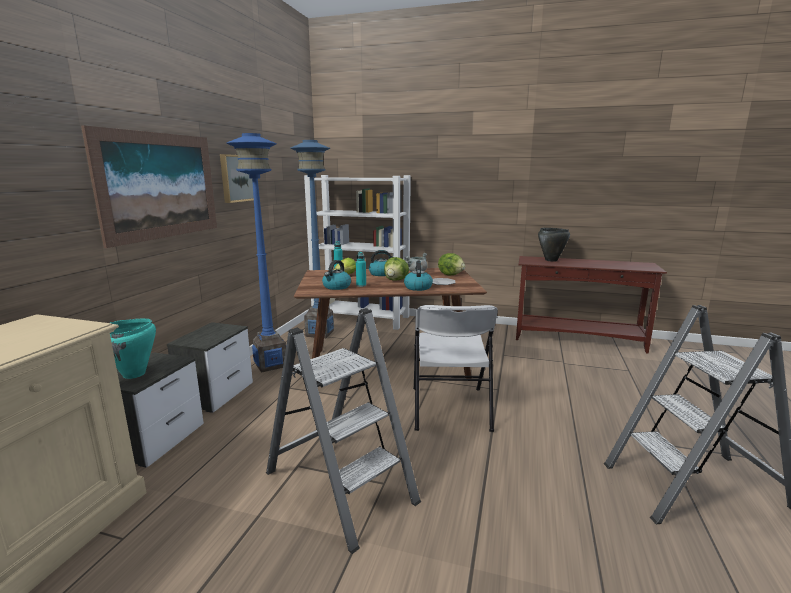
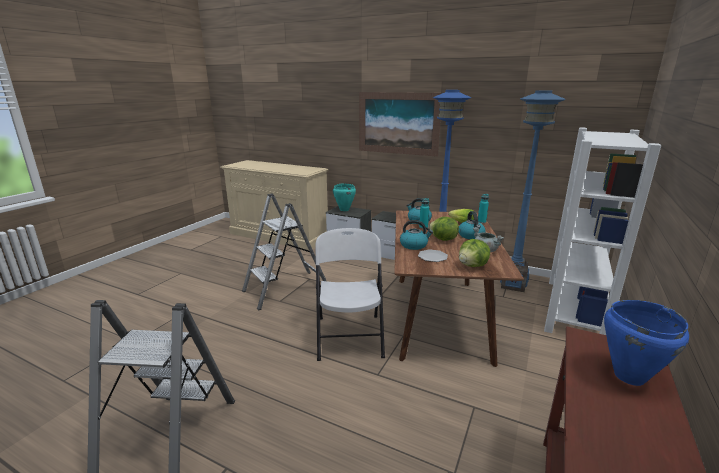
camera: 100 degrees right, 5 degrees up
picture [220,154,254,203] -> none
white chair [413,305,498,432] -> white chair turned 75 degrees clockwise [316,228,385,361]
black cooking pot [538,228,570,262] -> blue cooking pot [604,300,689,386]

